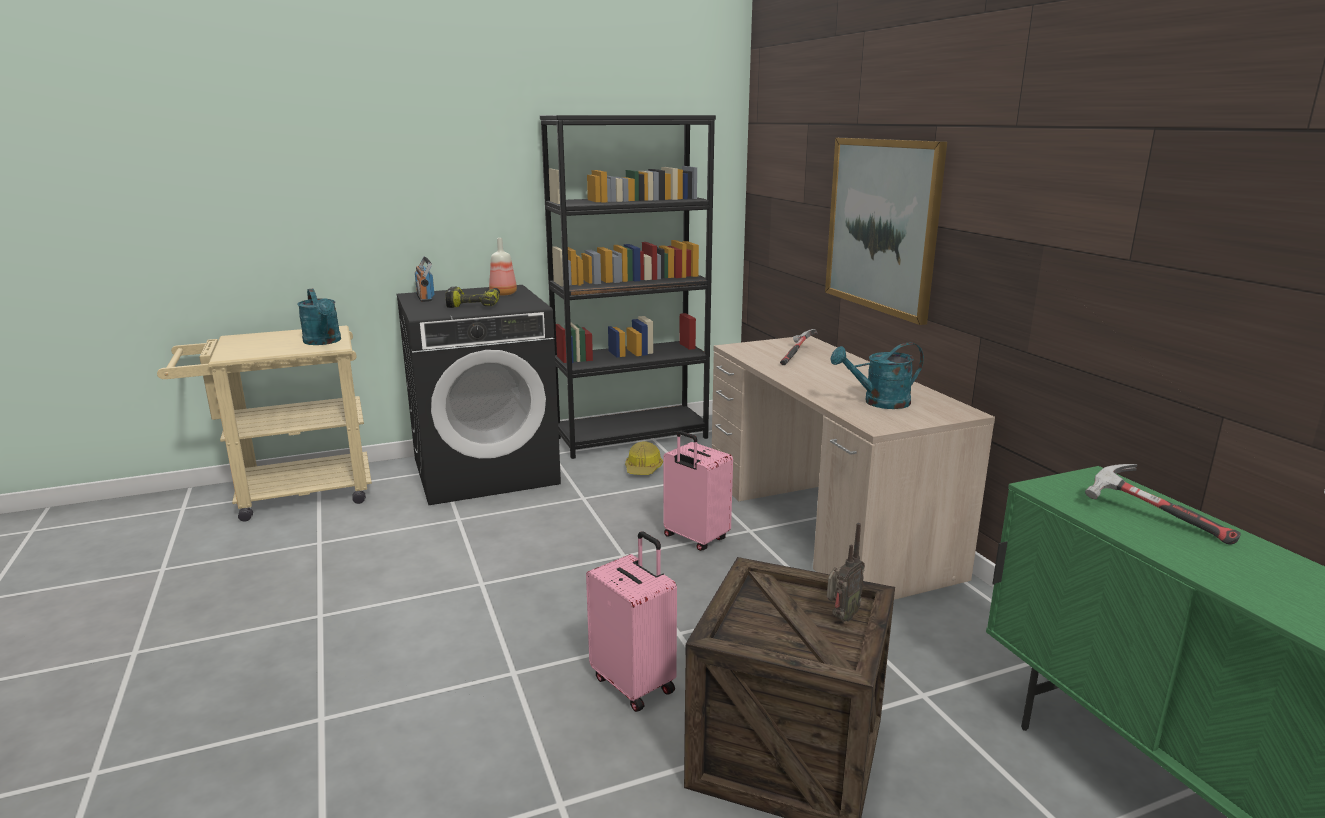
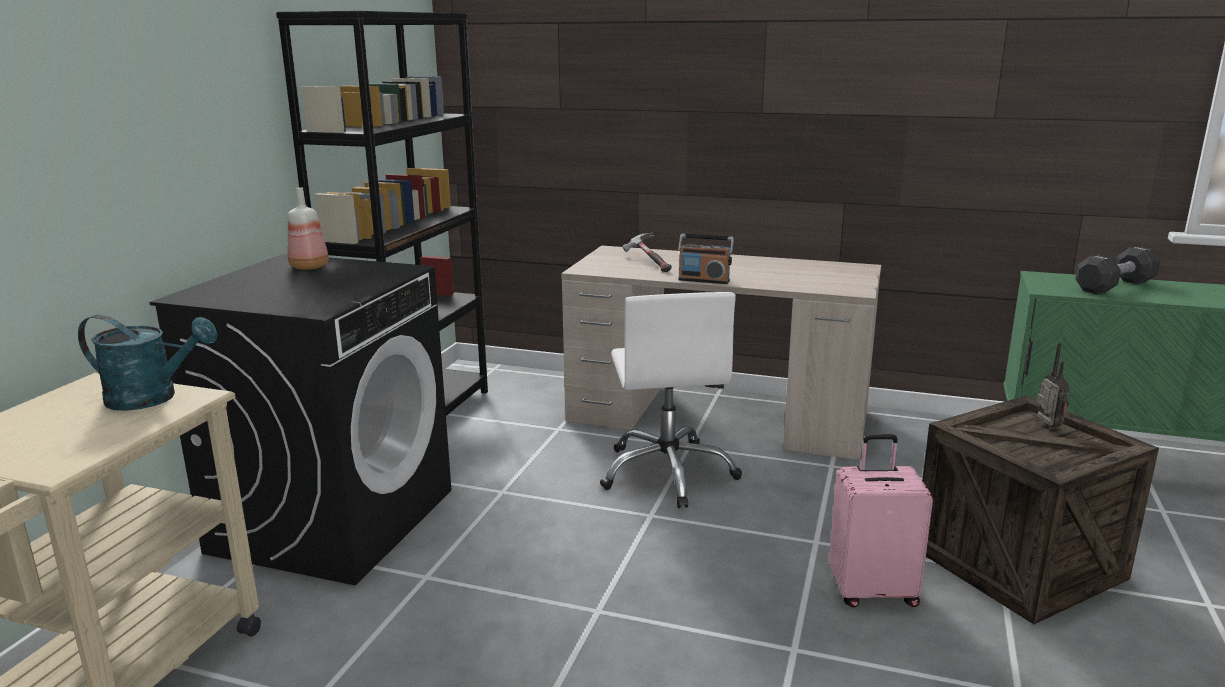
camera: 50 degrees left, 0 degrees up
radio [415,256,435,302] -> radio moved to [678,233,734,284]
power drill [445,287,500,308] -> none
hard hat [625,441,663,475] -> none
pink suitcase [663,431,733,551] -> white office chair [600,292,742,508]
picture [825,138,947,325] -> none
turquoise watering can [830,342,924,409] -> none
hammer [1085,464,1241,545] -> black dumbbell [1075,246,1160,294]

